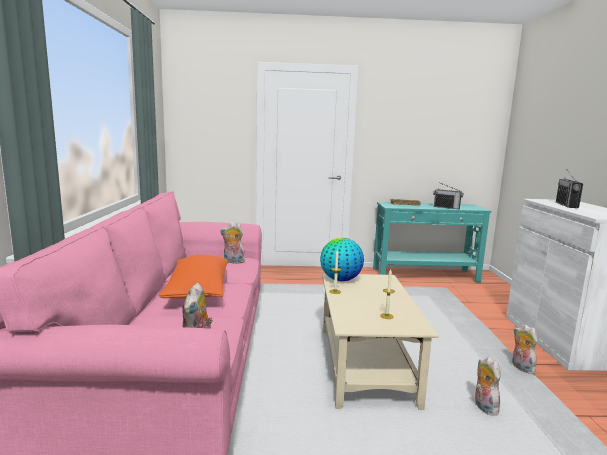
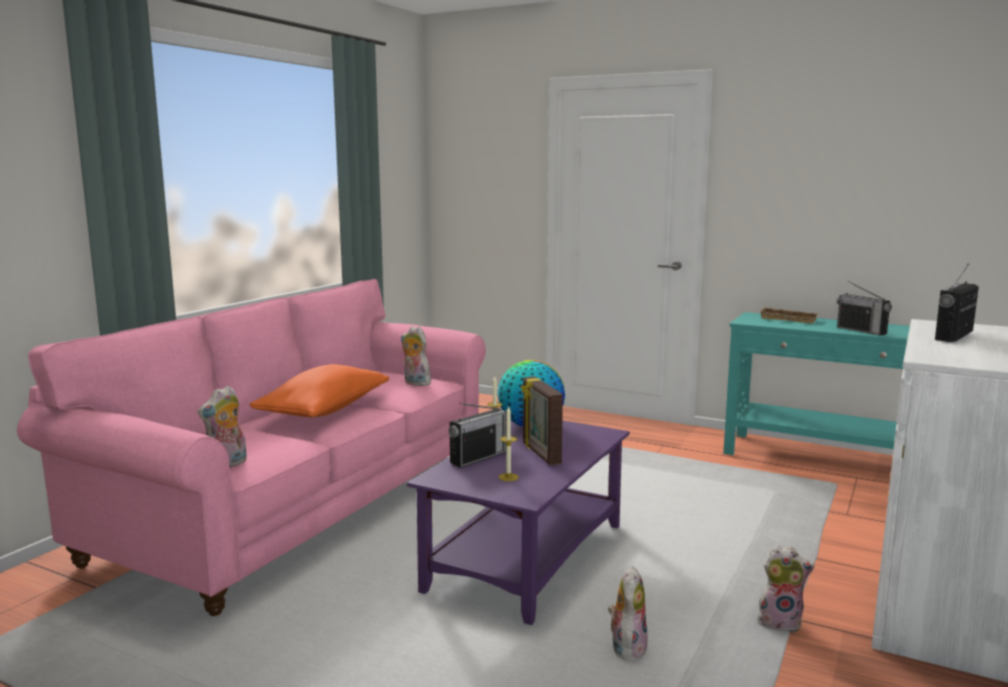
camera: 30 degrees right, 0 degrees up
beige coffee table [322,273,439,410] -> purple coffee table [407,421,630,625]
plush toy [512,325,538,374] -> plush toy turned 90 degrees clockwise [757,546,815,633]
none -> radio [448,403,507,468]
none -> picture frame [521,376,563,465]

